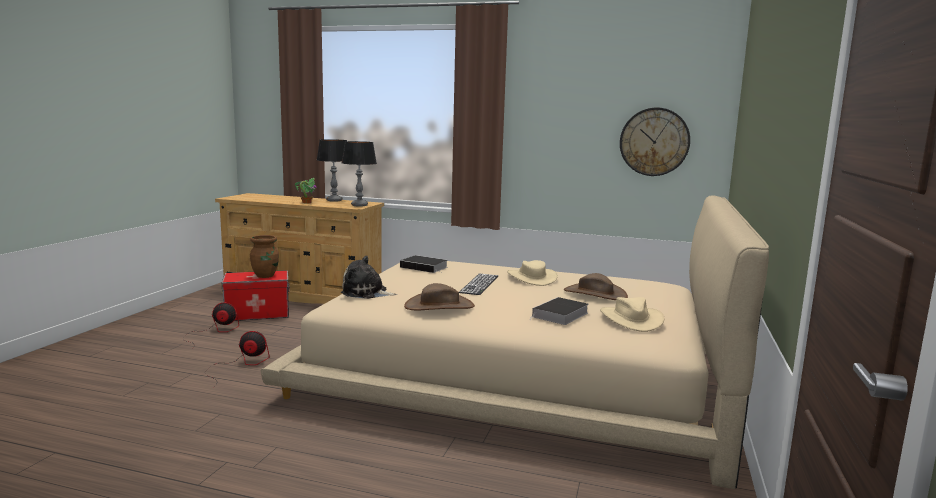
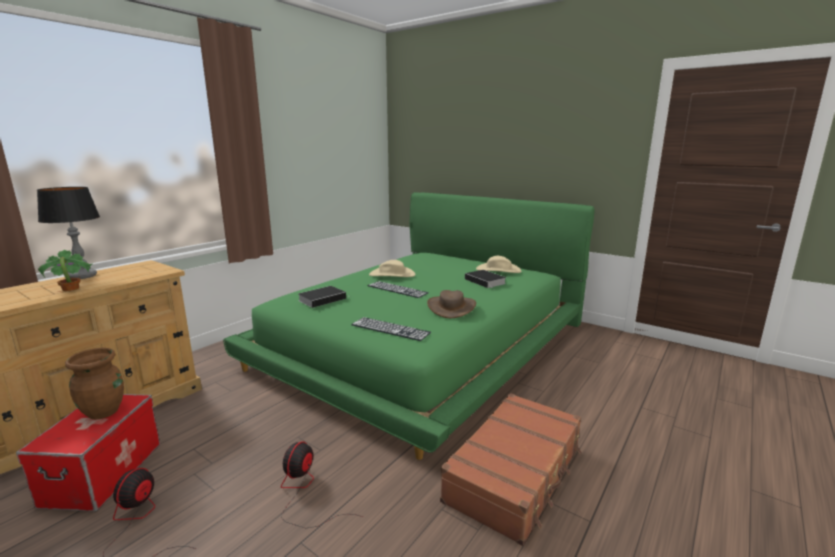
camera: 70 degrees left, 5 degrees up
beige bed [261,195,769,489] -> green bed [223,192,594,460]
plush toy [341,256,398,299] -> keyboard [351,317,431,341]
table lamp [342,141,377,206] -> none
brown hat [564,273,628,300] -> none
wall clock [620,107,690,176] -> none
none -> brown suitcase [440,393,581,546]

